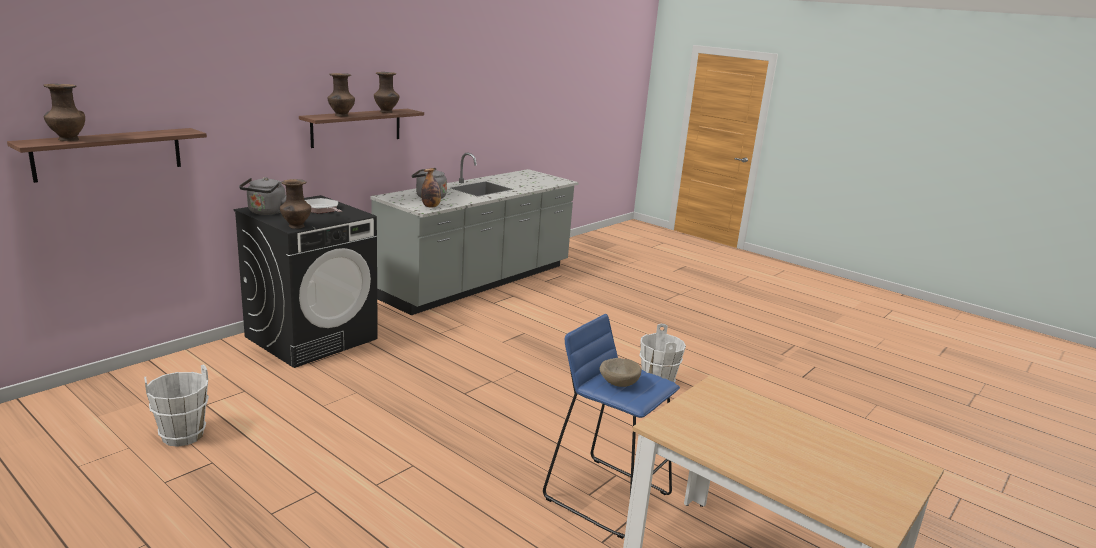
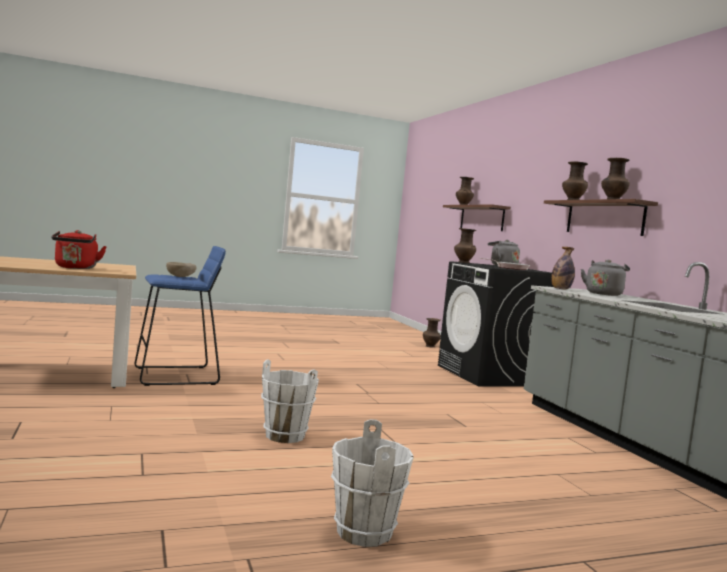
camera: 120 degrees right, 15 degrees down
white bucket [144,364,209,447] -> white bucket moved to [331,419,414,547]
none -> red kettle [52,230,107,269]
none -> brown vase [423,318,441,348]

